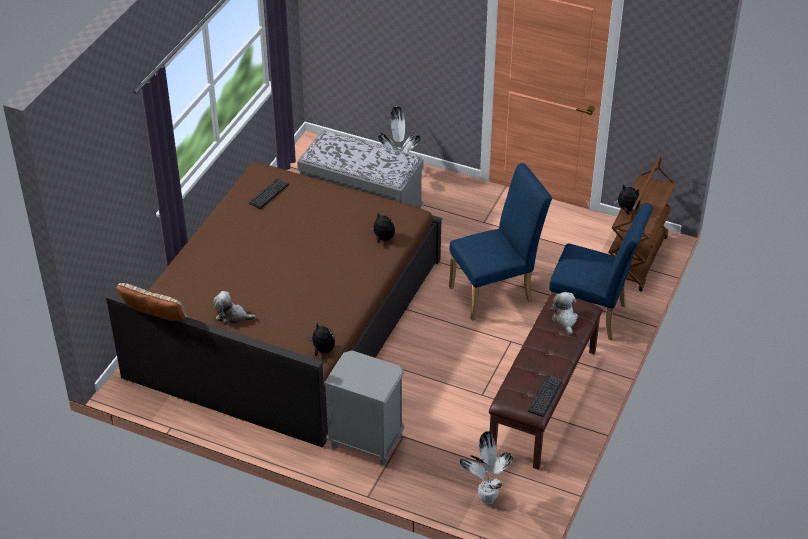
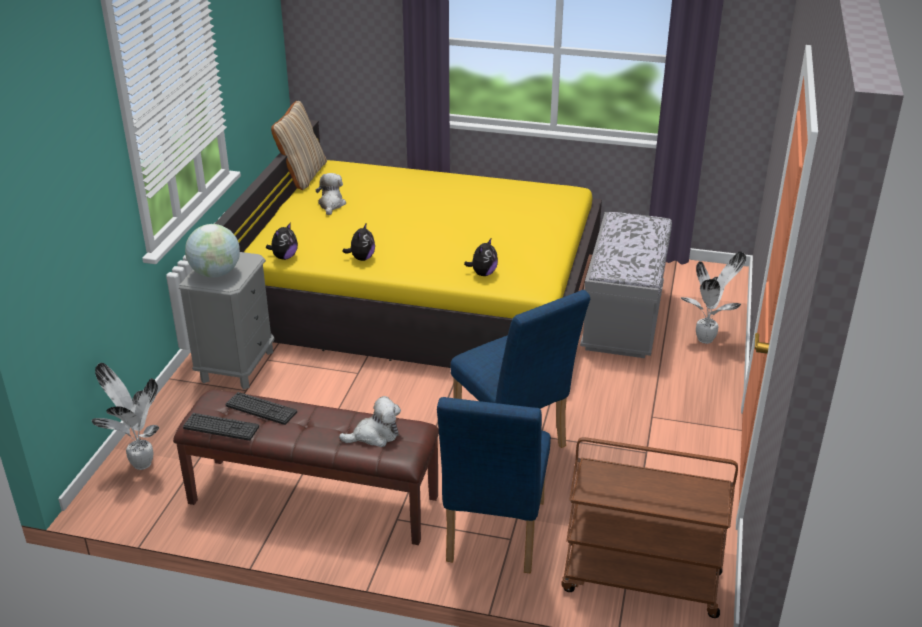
camera: 80 degrees right, 10 degrees down
brown bed [106,162,442,448] -> yellow bed [215,120,602,368]
keyboard [249,178,289,209] -> keyboard moved to [225,392,297,425]
plush toy [614,184,640,214] -> plush toy moved to [342,222,375,261]
none -> globe [185,224,240,278]

